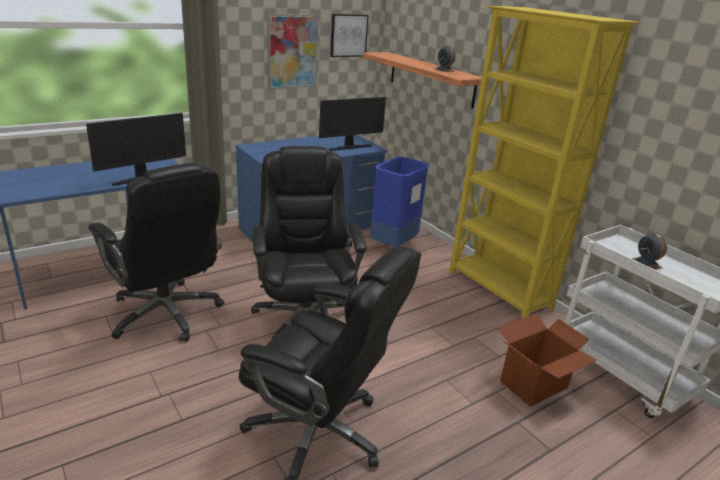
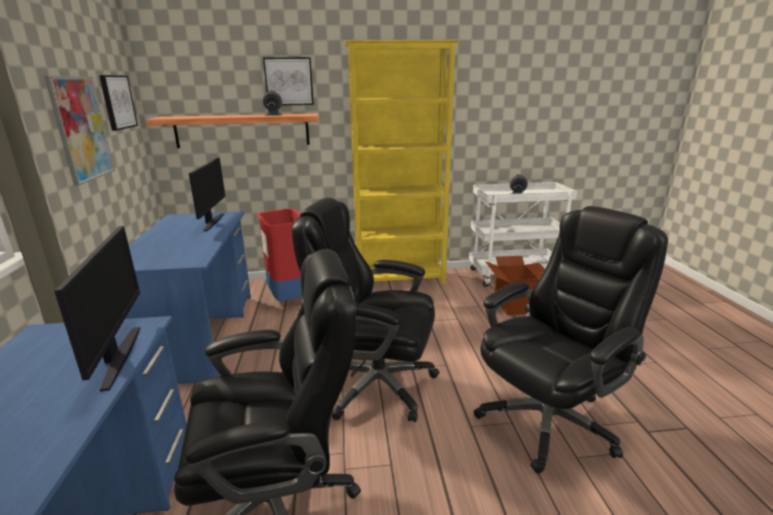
camera: 60 degrees left, 5 degrees down
blue trash can [370,157,430,247] -> red trash can [257,208,302,301]
none -> picture [263,57,314,105]

